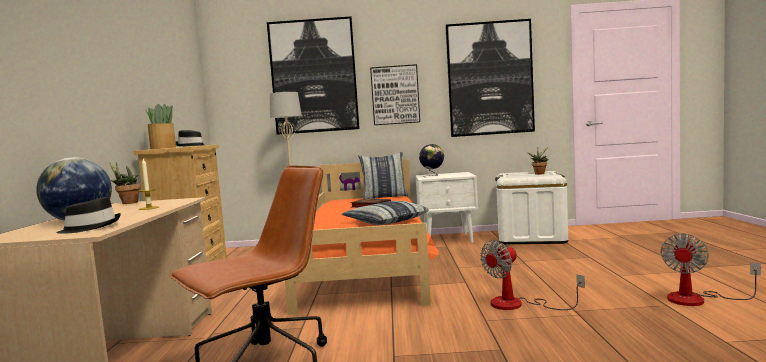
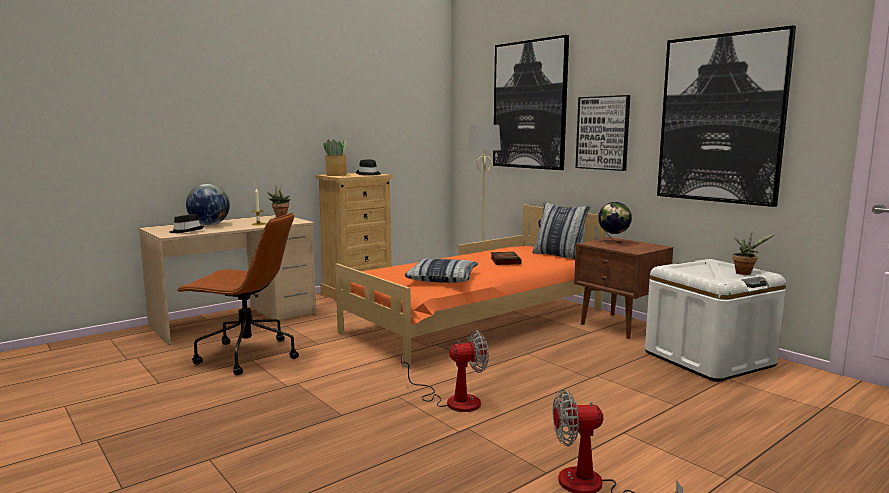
camera: 50 degrees right, 5 degrees up
white nightstand [415,172,478,243] -> brown nightstand [574,237,673,339]
fan [480,240,585,310] -> fan turned 150 degrees clockwise [401,330,489,412]

